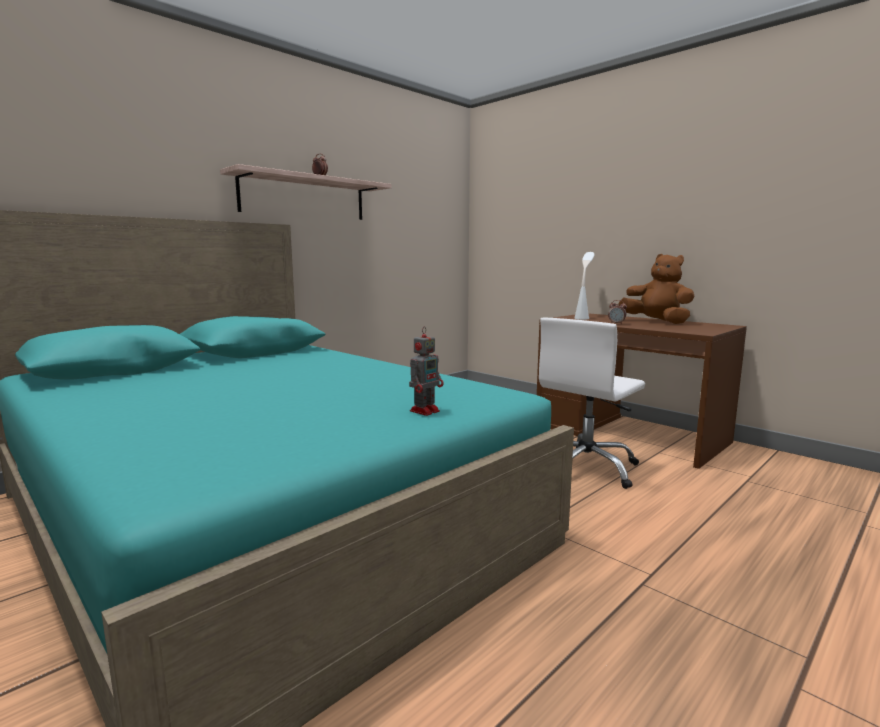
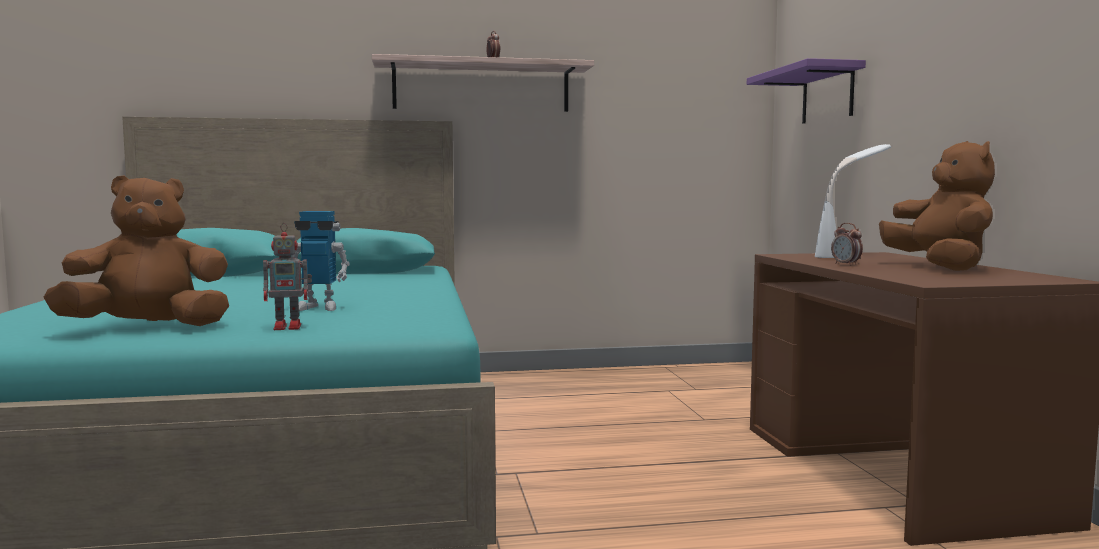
camera: 35 degrees right, 5 degrees down
white office chair [539,318,645,489] -> none
none -> brown plush toy [43,175,229,326]
none -> toy robot [291,211,350,311]
none -> purple shelf [747,58,866,124]

